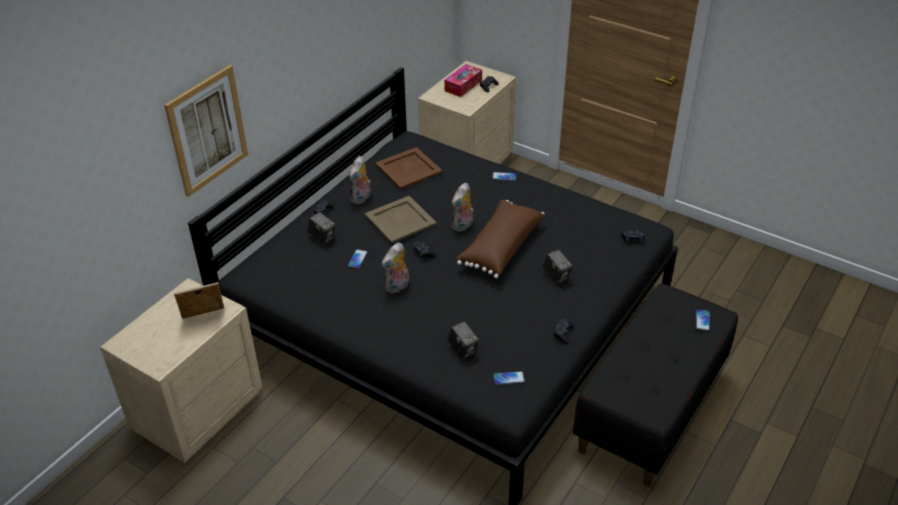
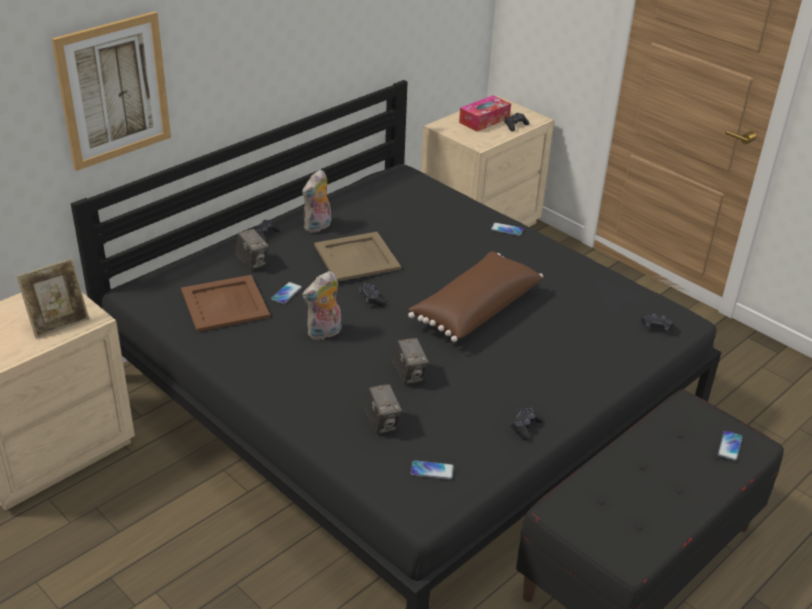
camera: 10 degrees right, 5 degrees down
picture frame [174,282,224,319] -> picture frame turned 150 degrees clockwise [16,258,89,339]
brown tray [375,147,443,189] -> brown tray moved to [181,275,270,332]
plush toy [452,183,474,232] -> none
camera [542,250,573,284] -> camera moved to [392,338,429,385]

